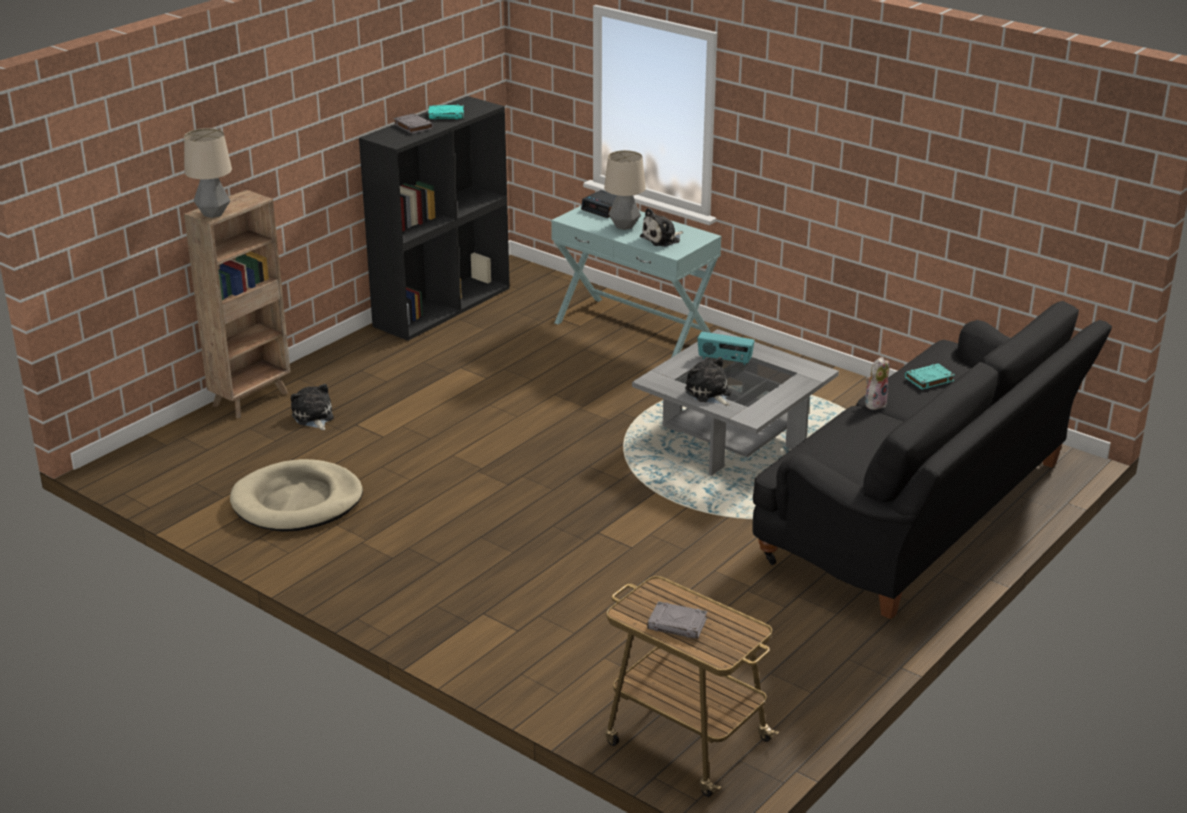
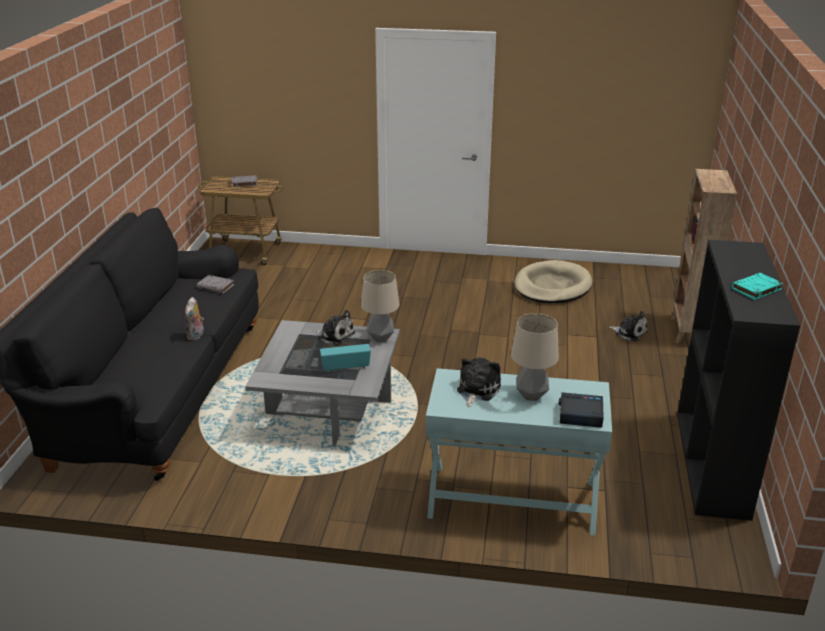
camera: 150 degrees right, 0 degrees up
table lamp [184,128,232,218] -> table lamp moved to [361,270,399,342]
grey book [393,113,434,134] -> grey book moved to [196,275,235,294]
turquoise book [905,363,955,390] -> none

